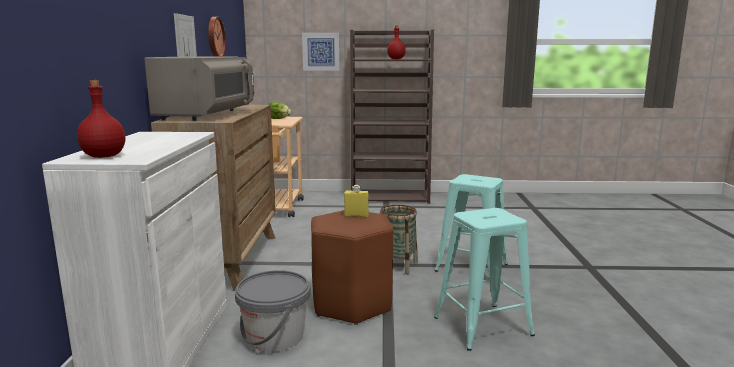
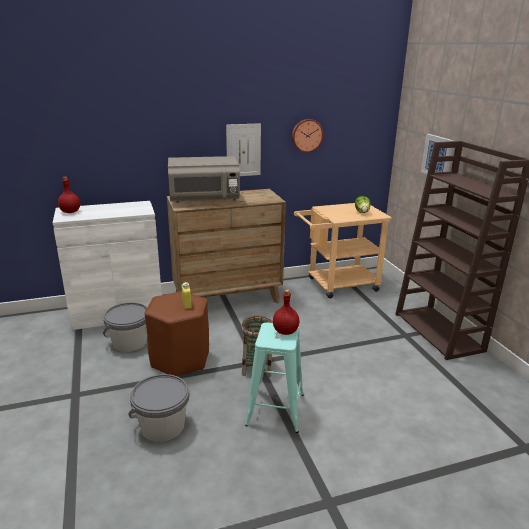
camera: 70 degrees right, 10 degrees up
red bottle [387,25,406,59] -> red bottle moved to [273,290,299,335]
turquoise stool [434,208,535,351] -> grey bucket [128,374,189,442]

